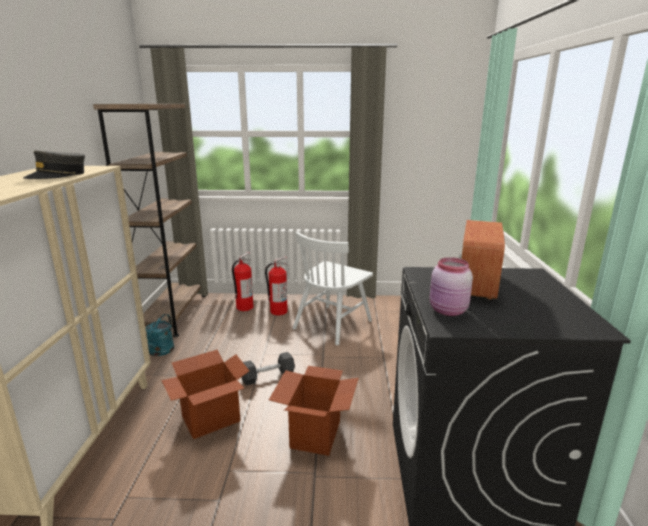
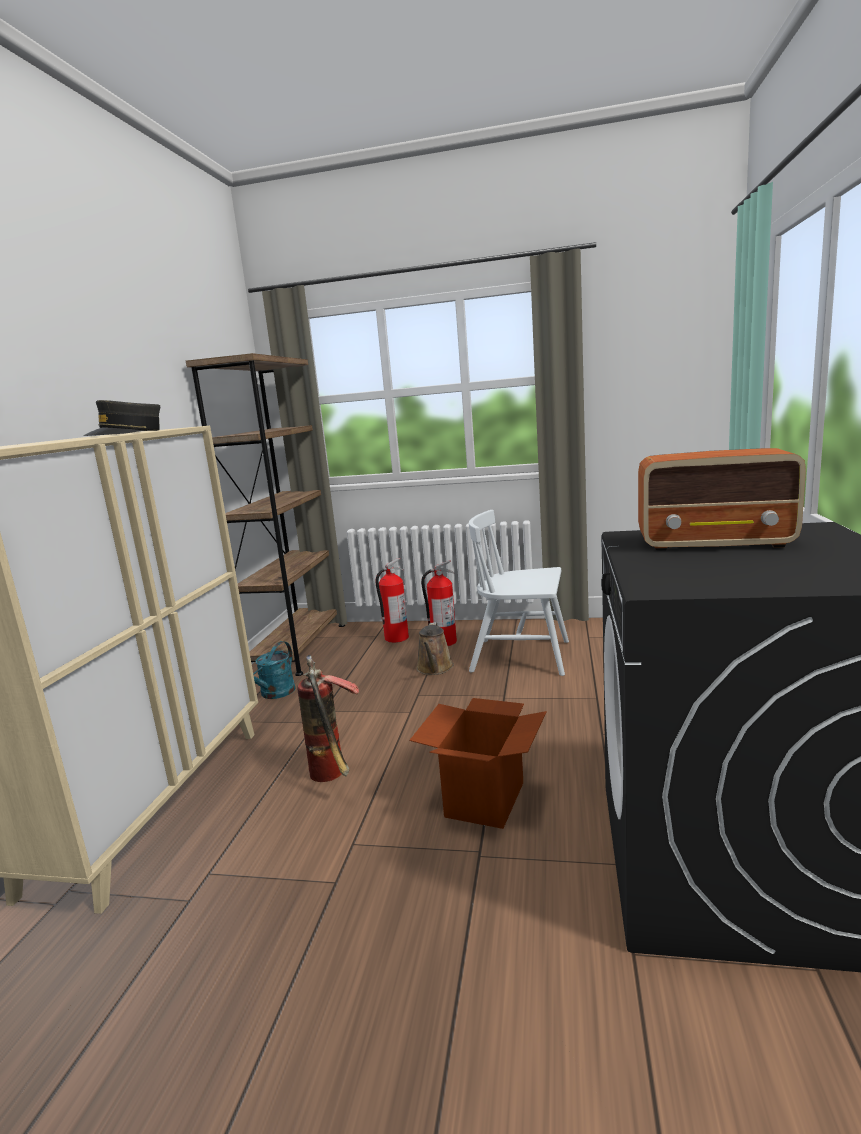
camera: 10 degrees right, 5 degrees down
cardboard box [162,350,249,439] -> fire extinguisher [297,655,359,782]
grey dumbbell [241,352,295,386] -> none
white chair [293,232,373,345] -> white chair turned 60 degrees clockwise [469,510,569,676]
pink jar [430,257,473,316] -> none
radio [459,220,505,301] -> radio turned 105 degrees counterclockwise [638,448,806,551]
none -> brown watering can [416,622,454,675]

